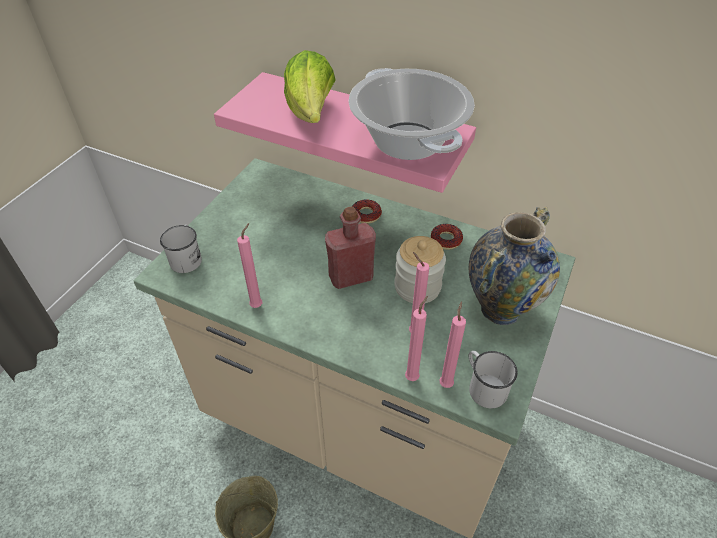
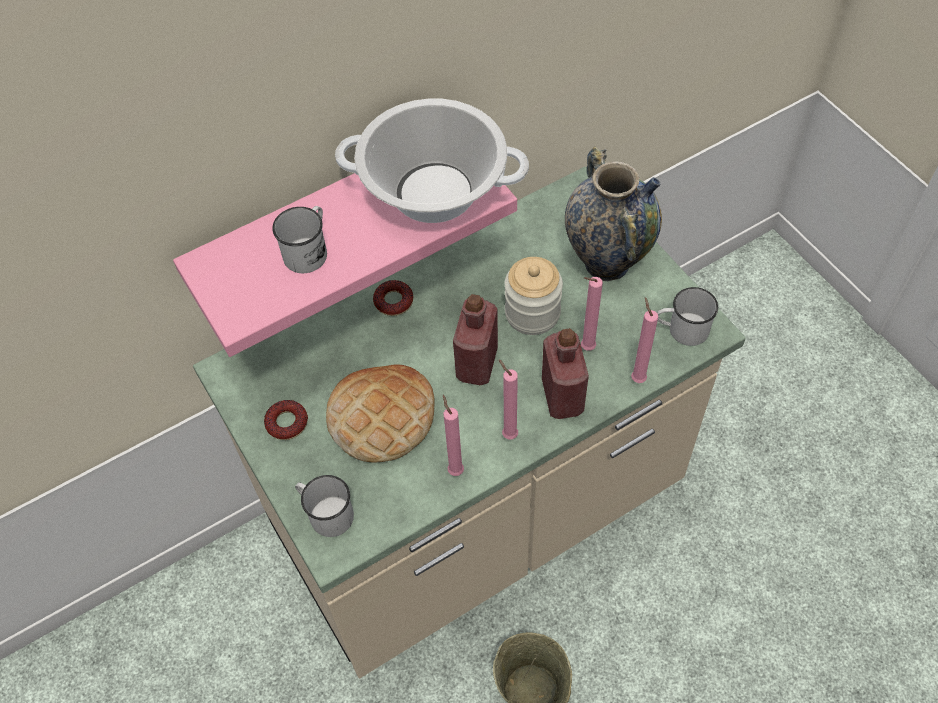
camera: 55 degrees left, 10 degrees up
lettuce [284,50,336,123] -> white mug [272,206,327,273]
donut [431,224,463,250] -> donut moved to [264,400,308,440]
pink candle [439,301,466,388] -> pink candle moved to [499,359,518,439]
none -> bread [326,364,435,463]
none -> red bottle [542,328,589,419]

